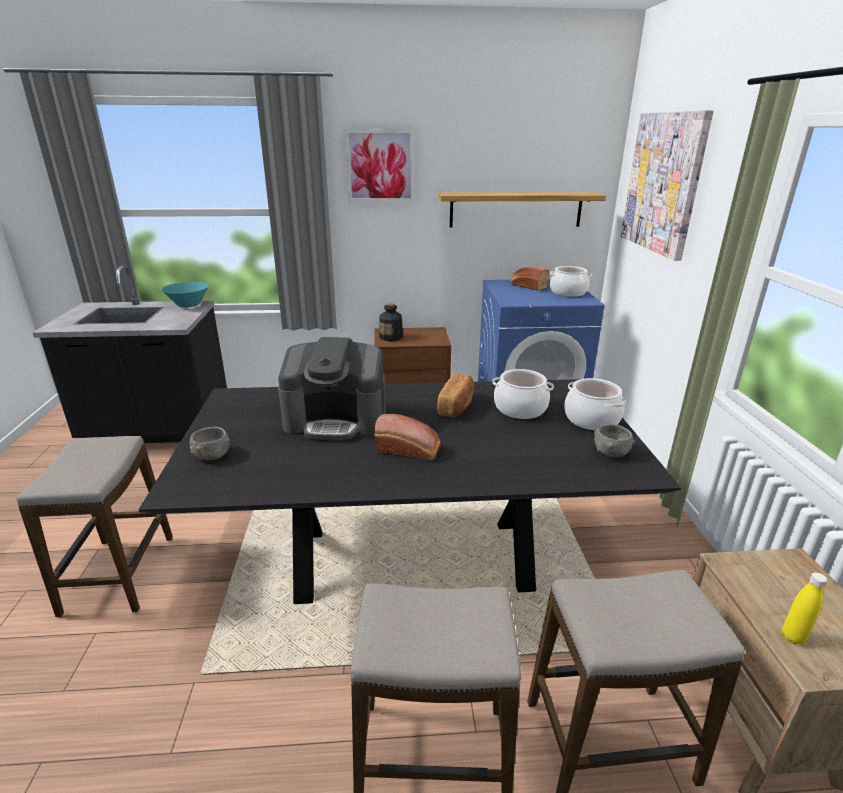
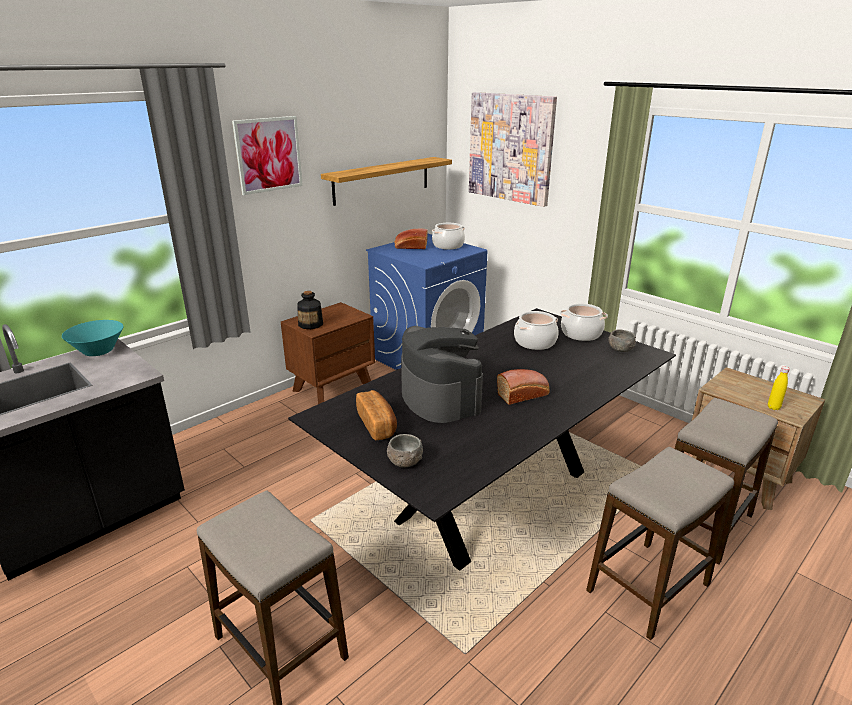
camera: 40 degrees left, 0 degrees up
coffee machine [278,337,386,440] -> coffee machine turned 75 degrees counterclockwise [401,326,483,423]
bread [437,373,474,417] -> bread moved to [356,390,397,440]

